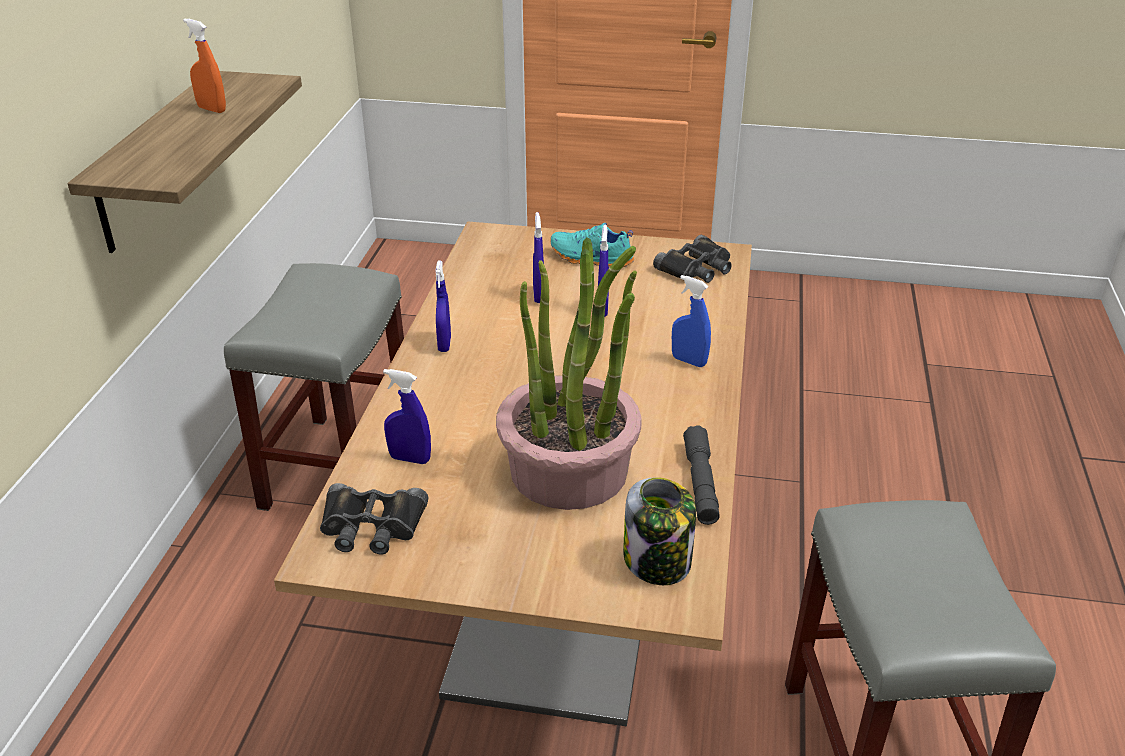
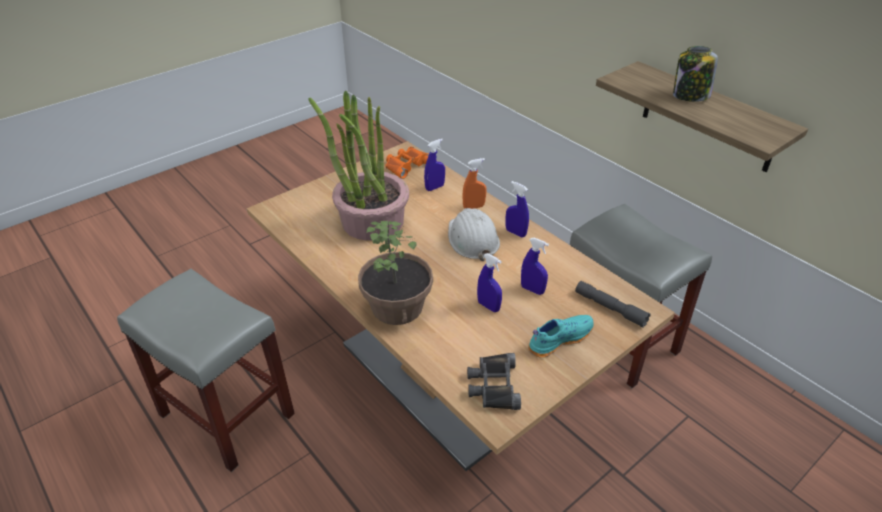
camera: 130 degrees right, 5 degrees up
orange spray bottle [183,19,226,113] -> orange spray bottle moved to [462,158,486,209]
black binoculars [320,483,429,555] -> orange binoculars [385,147,429,179]
jar [623,477,696,585] -> jar moved to [673,46,718,102]
blue spray bottle [672,275,711,367] -> potted plant [358,221,433,325]
grey flashlight [683,425,720,525] -> grey flashlight moved to [575,281,651,328]
none -> white hard hat [448,208,500,261]

